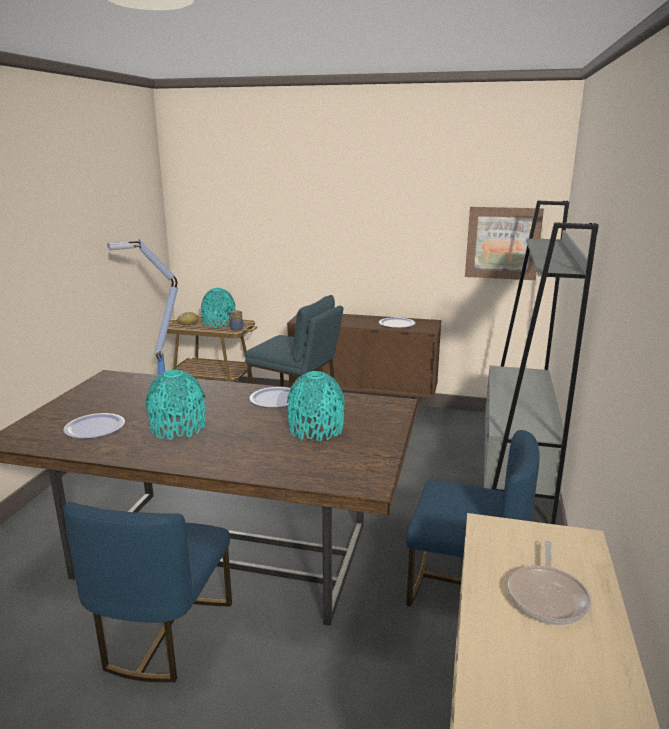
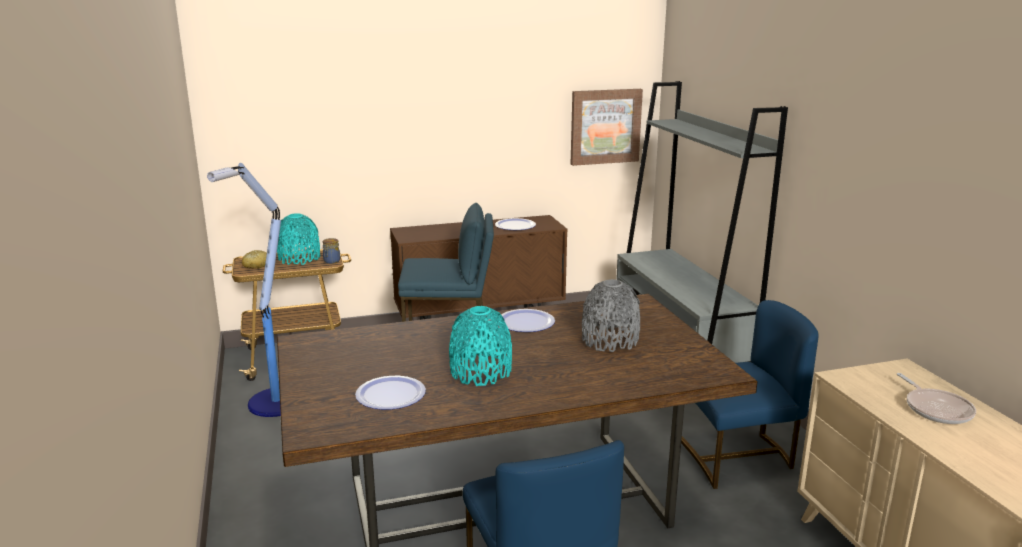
camera: 30 degrees left, 0 degrees up
turquoise vase [287,371,345,441] -> grey vase [582,279,640,352]

